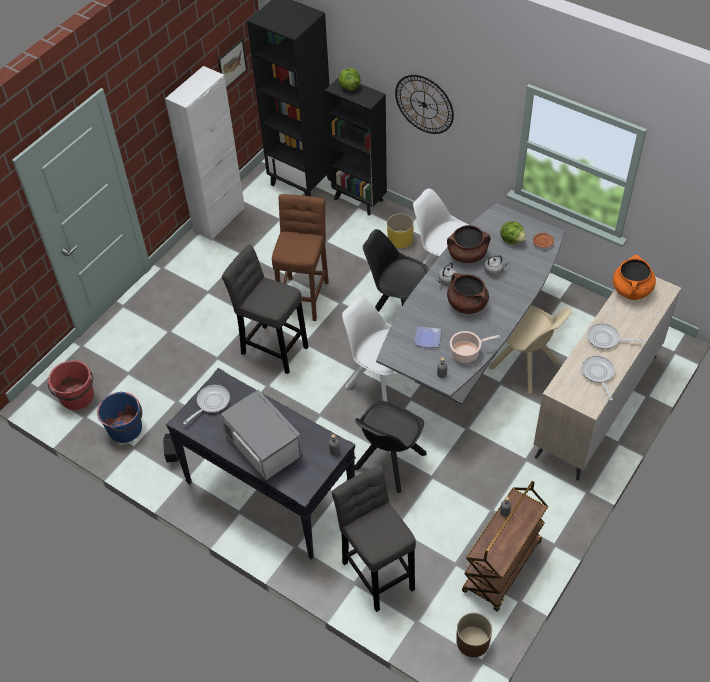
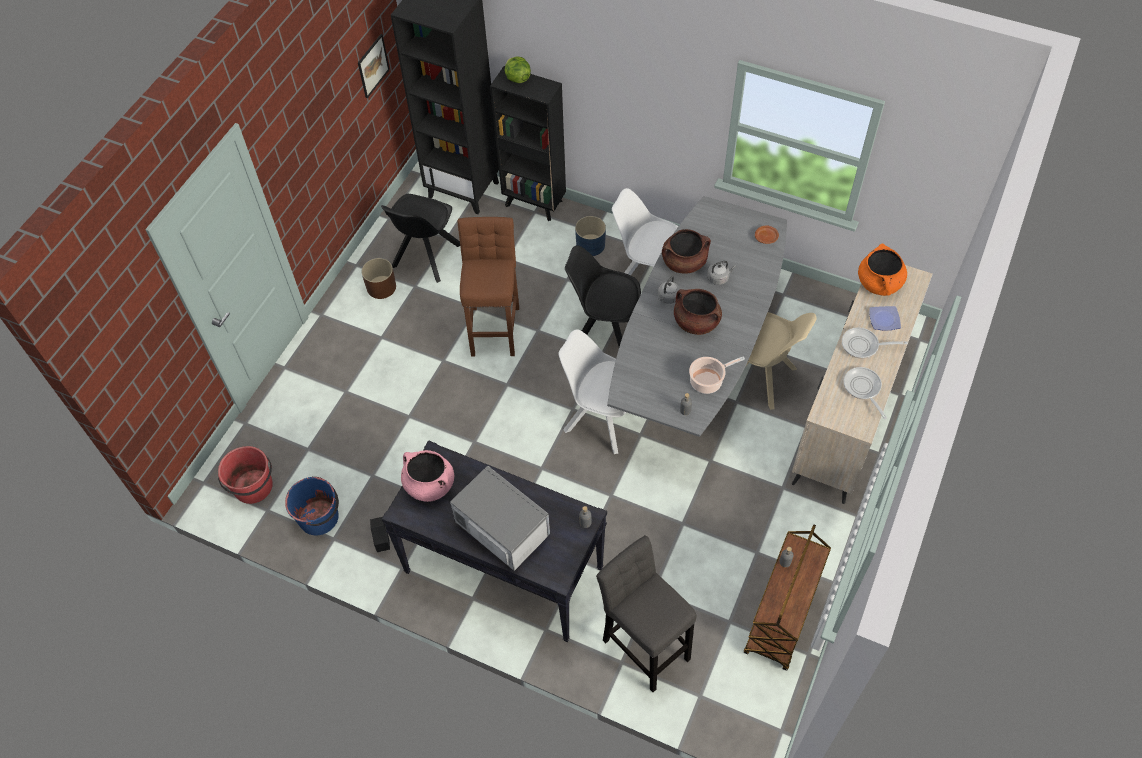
camera: 10 degrees left, 5 degrees up
white cabinet [165,66,245,240] -> none
frying pan [183,385,230,425] -> pink cooking pot [401,450,454,502]
grey stool [222,245,308,374] -> none
black chair [355,401,427,493] -> black chair moved to [381,194,460,283]
yellow planter [387,213,414,248] -> blue planter [575,216,606,256]
wall clock [395,75,454,134] -> none
plate [415,327,441,348] -> plate moved to [869,306,901,330]
brown planter [456,613,492,657] -> brown planter moved to [361,258,396,299]
lettuce [500,222,526,244] -> none

